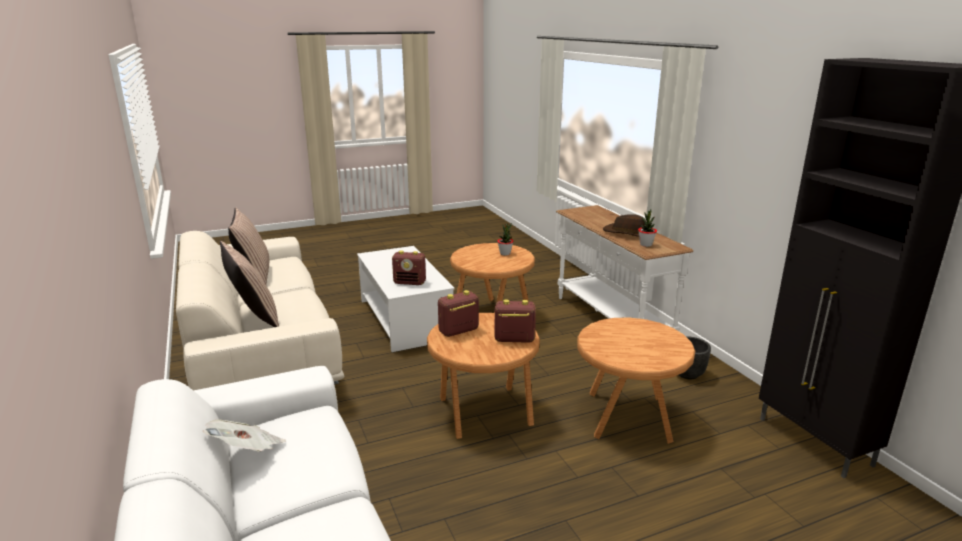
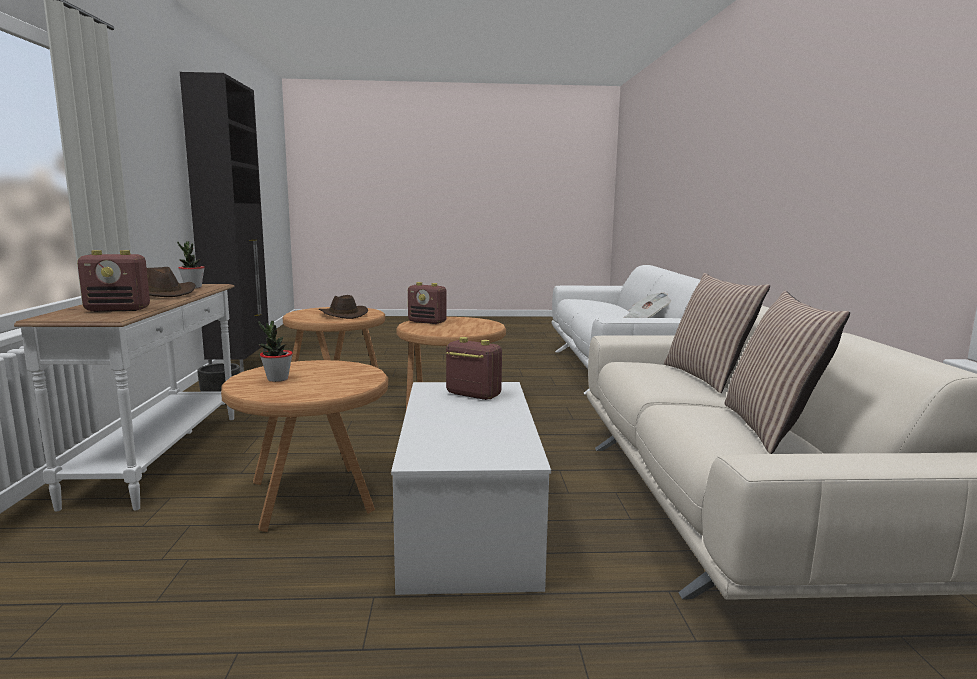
camera: 160 degrees left, 10 degrees down
radio [438,290,479,337] -> radio moved to [77,250,150,312]
none -> brown hat [319,295,368,319]

